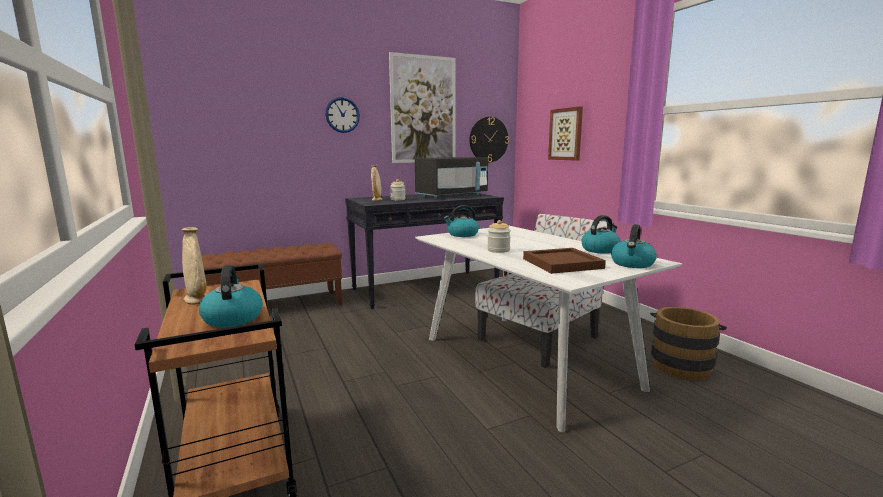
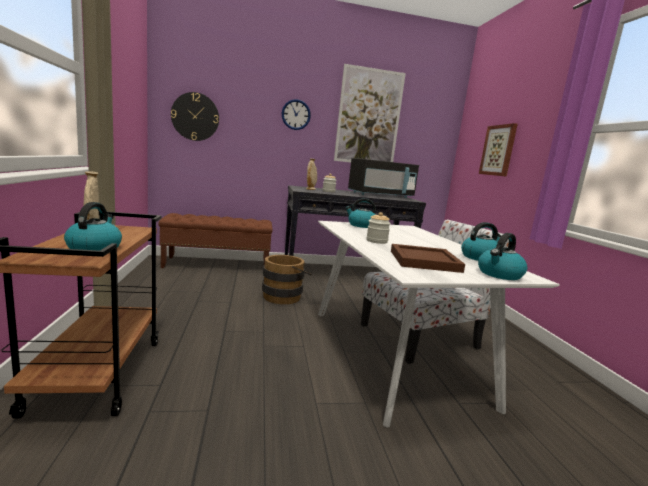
camera: 15 degrees right, 0 degrees up
wall clock [470,117,509,162] -> wall clock moved to [171,92,219,141]
brown bucket [650,307,727,381] -> brown bucket moved to [262,255,312,304]

